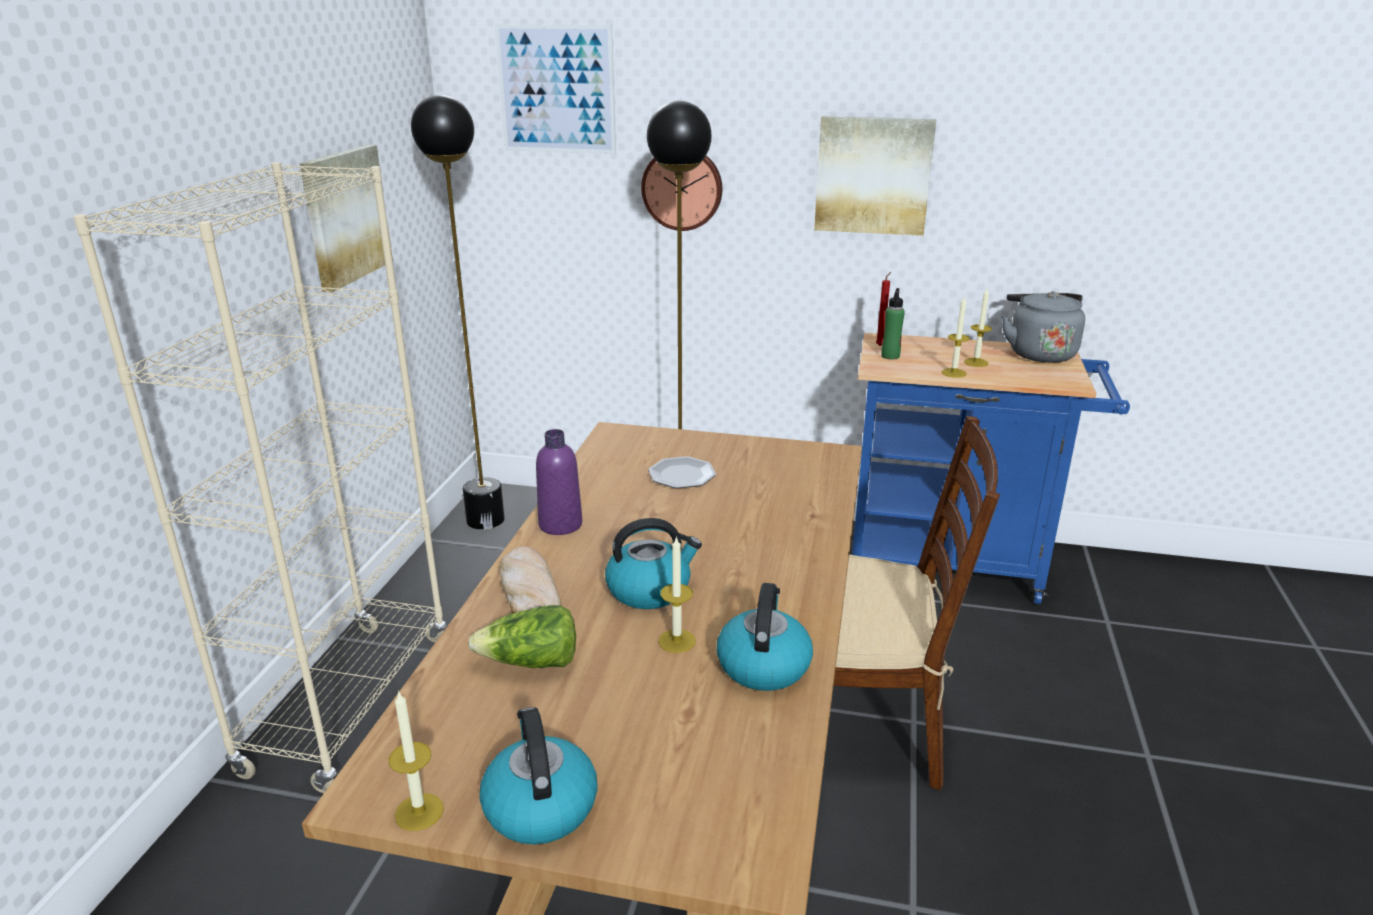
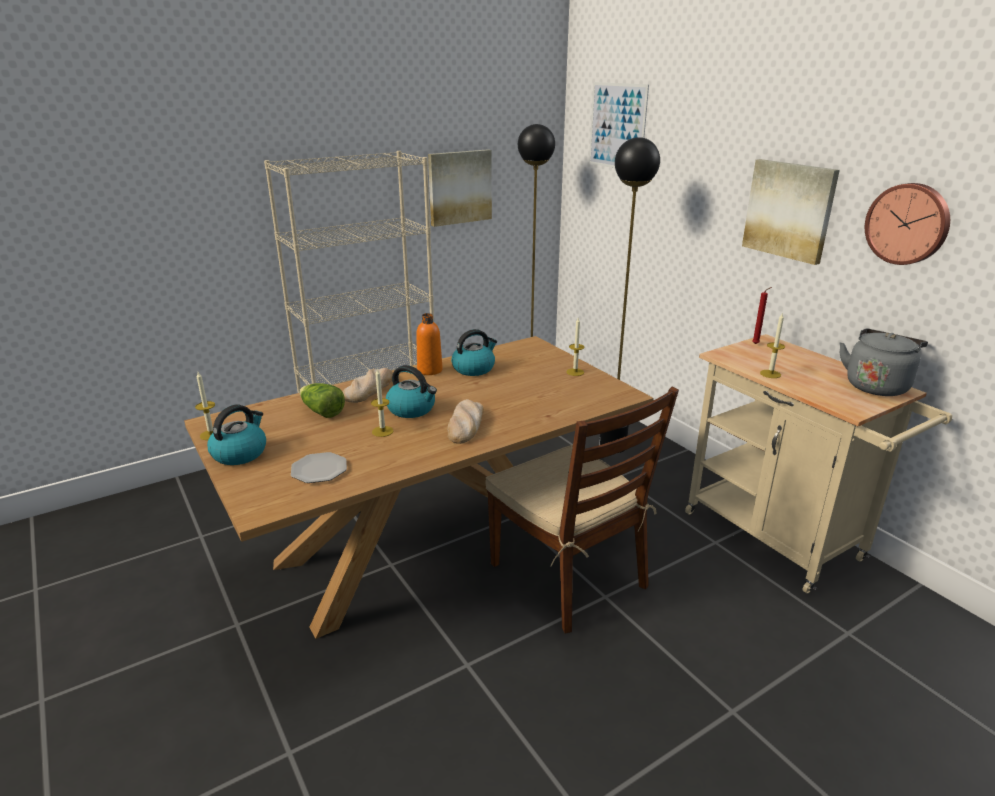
camera: 45 degrees right, 0 degrees up
purple bottle [536,429,582,535] -> orange bottle [416,313,443,375]
wall clock [641,155,722,231] -> wall clock moved to [865,183,950,265]
plate [648,456,716,488] -> plate moved to [291,452,347,483]
kettle [717,583,813,691] -> kettle moved to [451,329,497,376]
blue cart [852,332,1130,604] -> beige cart [685,334,952,594]
green bottle [881,288,905,360] -> none
candle [964,289,992,367] -> candle moved to [566,318,584,376]
none -> bread [447,399,484,444]

